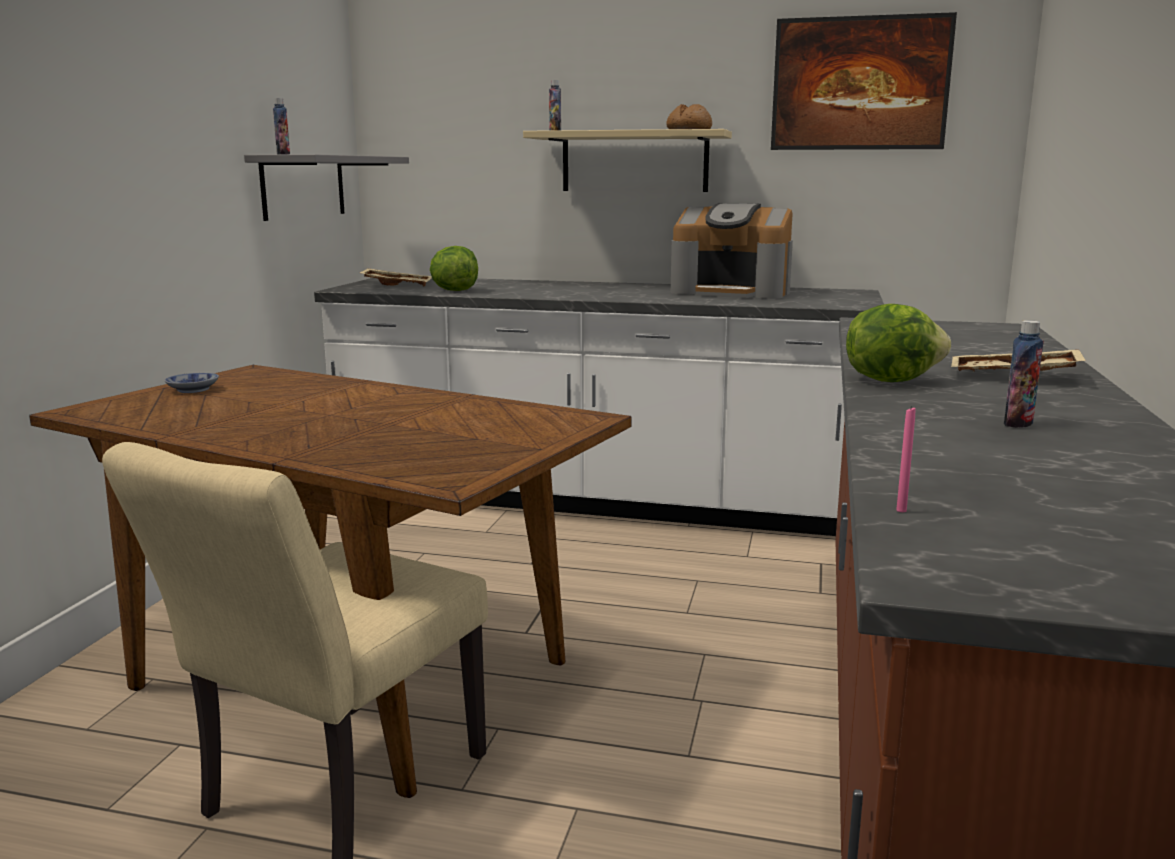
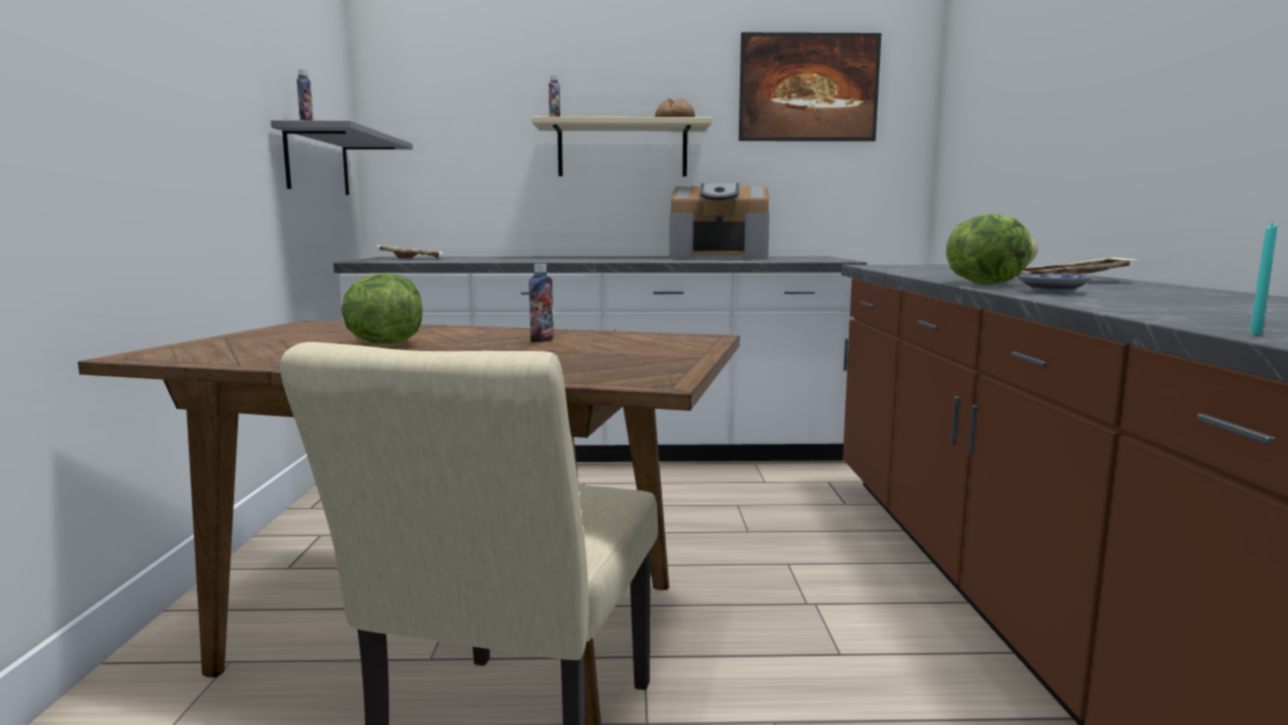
camera: 15 degrees left, 5 degrees down
bowl [165,373,219,393] -> bowl moved to [1019,274,1091,293]
lettuce [430,246,478,291] -> lettuce moved to [341,273,423,344]
pink candle [896,407,916,512] -> turquoise candle [1250,223,1277,334]
bottle [1004,320,1044,428] -> bottle moved to [529,264,554,342]

